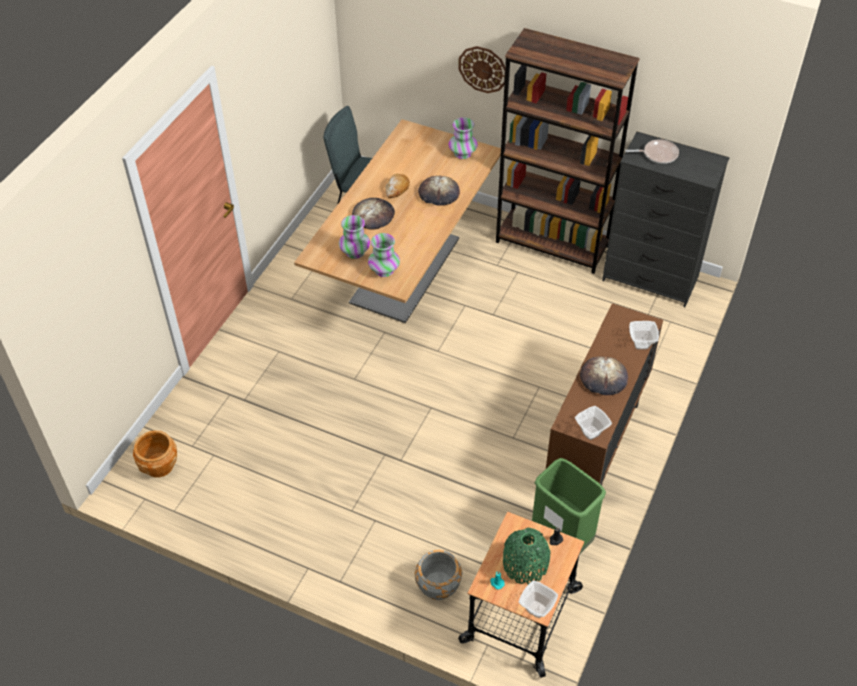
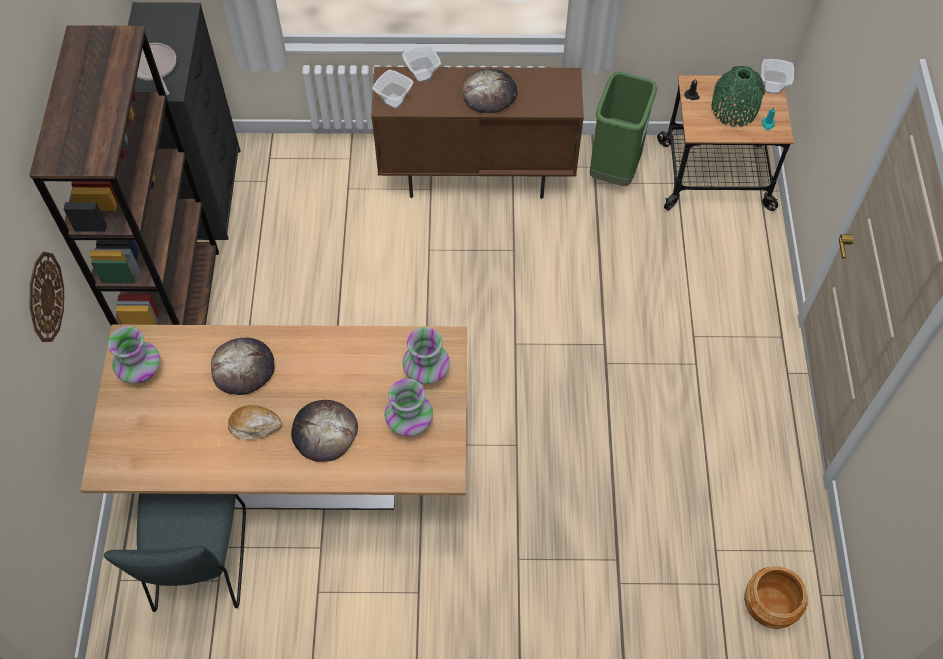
camera: 115 degrees left, 10 degrees up
grey planter [414,550,463,600] -> none
bowl [575,406,612,440] -> bowl moved to [372,70,414,109]

